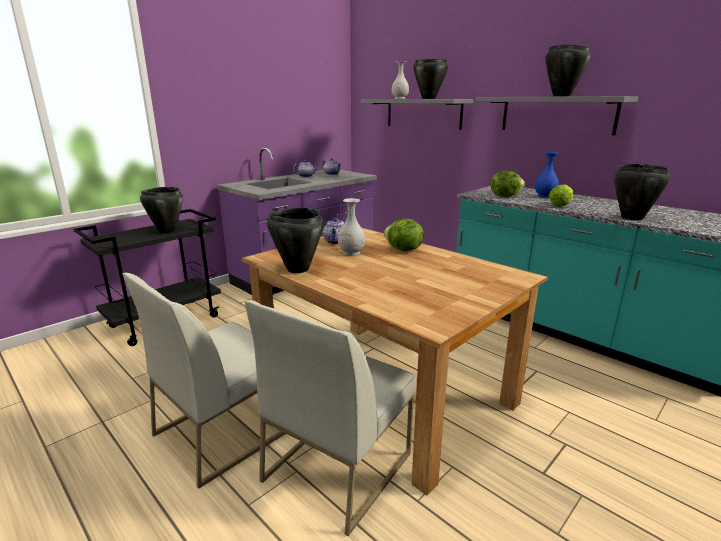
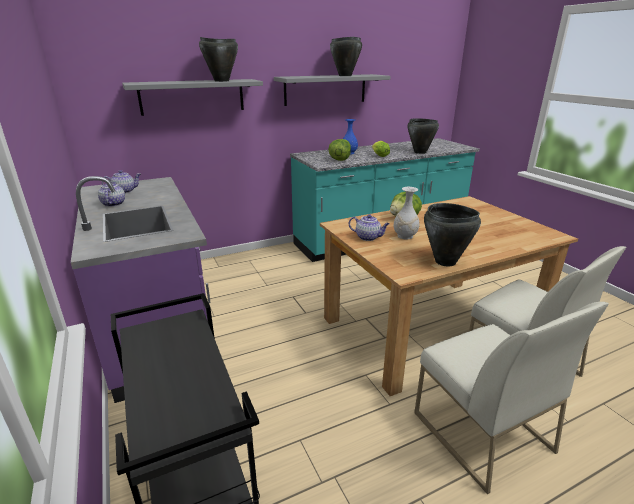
camera: 70 degrees left, 5 degrees up
black cooking pot [140,187,183,234] -> none
white vase [392,61,409,99] -> none

